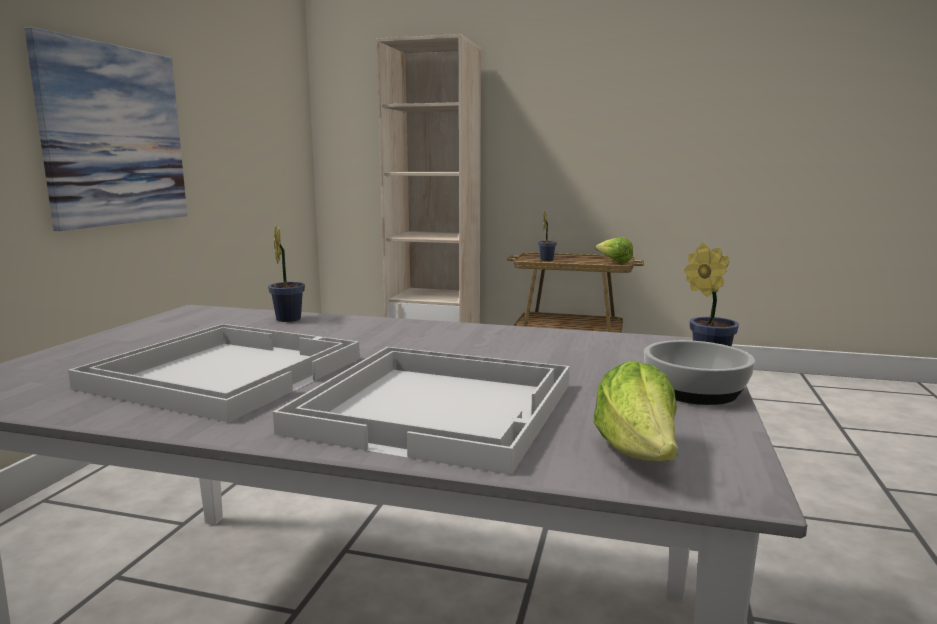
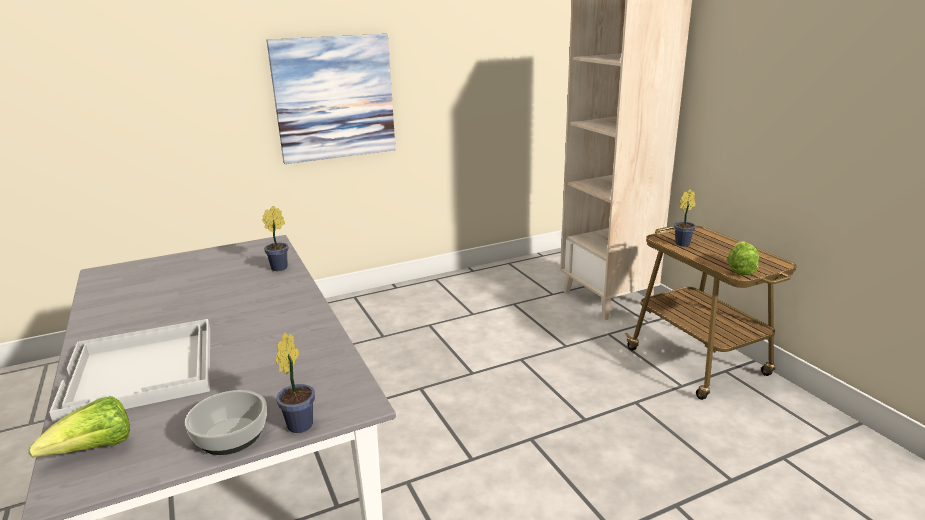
camera: 50 degrees right, 10 degrees up
white tray [68,324,360,423] -> none

